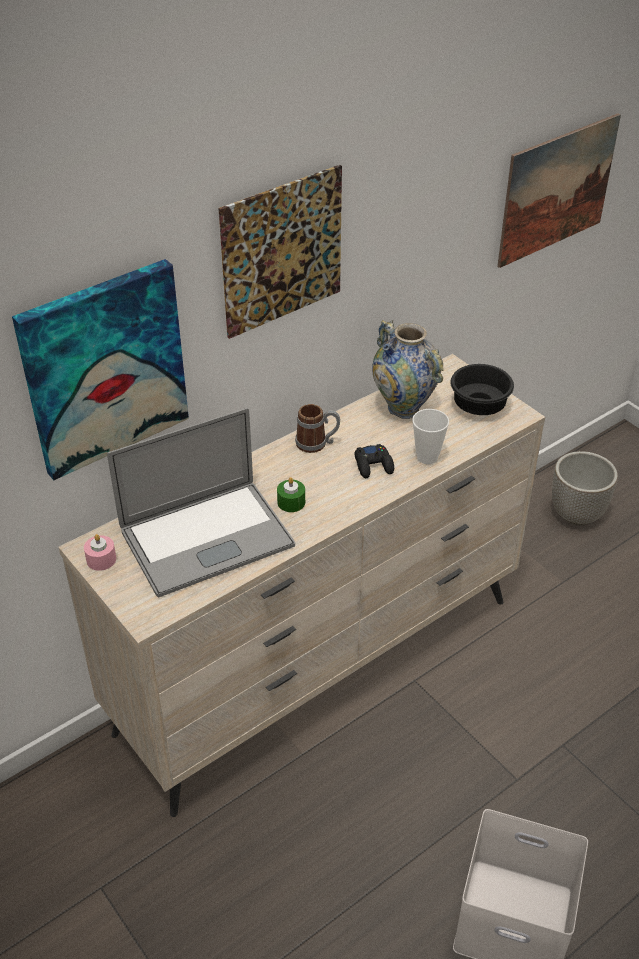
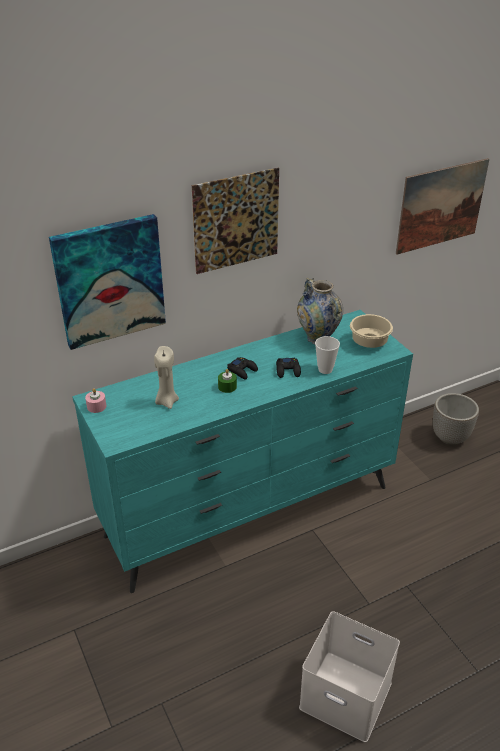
camera: 10 degrees right, 5 degrees down
beige dresser [58,354,545,817] -> turquoise dresser [72,310,413,593]
laptop [107,408,295,598] -> beige candle [154,346,179,409]
mug [295,404,340,453] -> none
black bowl [450,364,514,415] -> beige bowl [350,314,393,348]
none -> black game controller [227,357,258,380]

